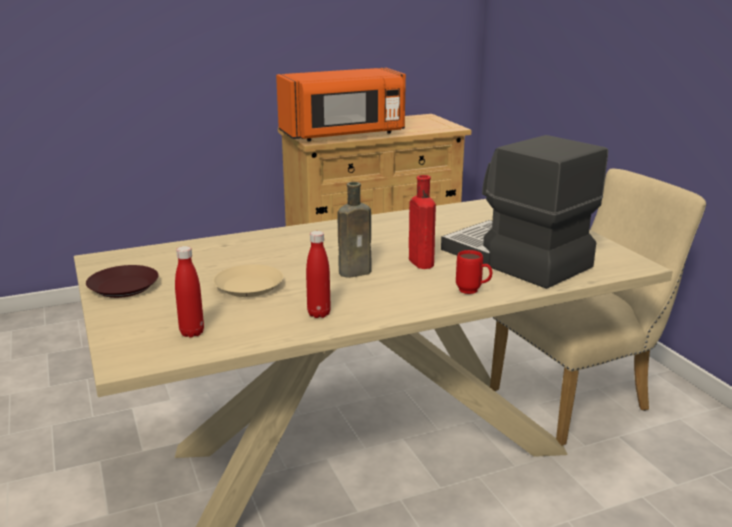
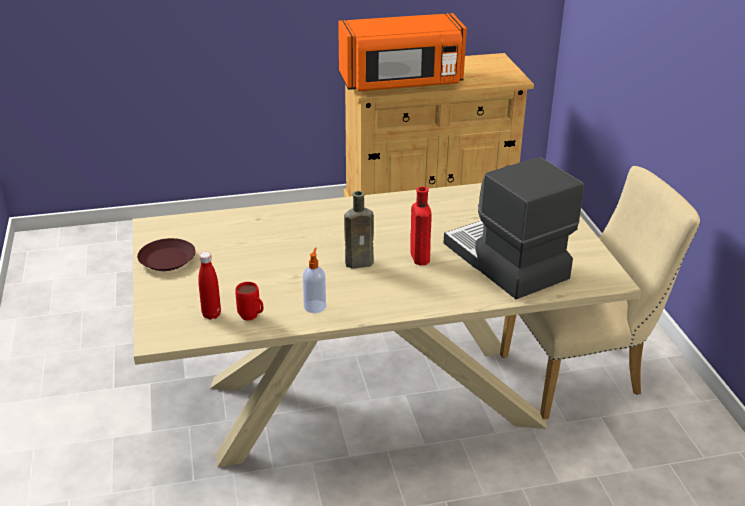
camera: 10 degrees right, 10 degrees up
beige plate [213,264,283,297] -> none
red bottle [306,231,331,318] -> soap dispenser [303,248,326,313]
red mug [456,250,492,294] -> red mug moved to [235,282,264,321]

